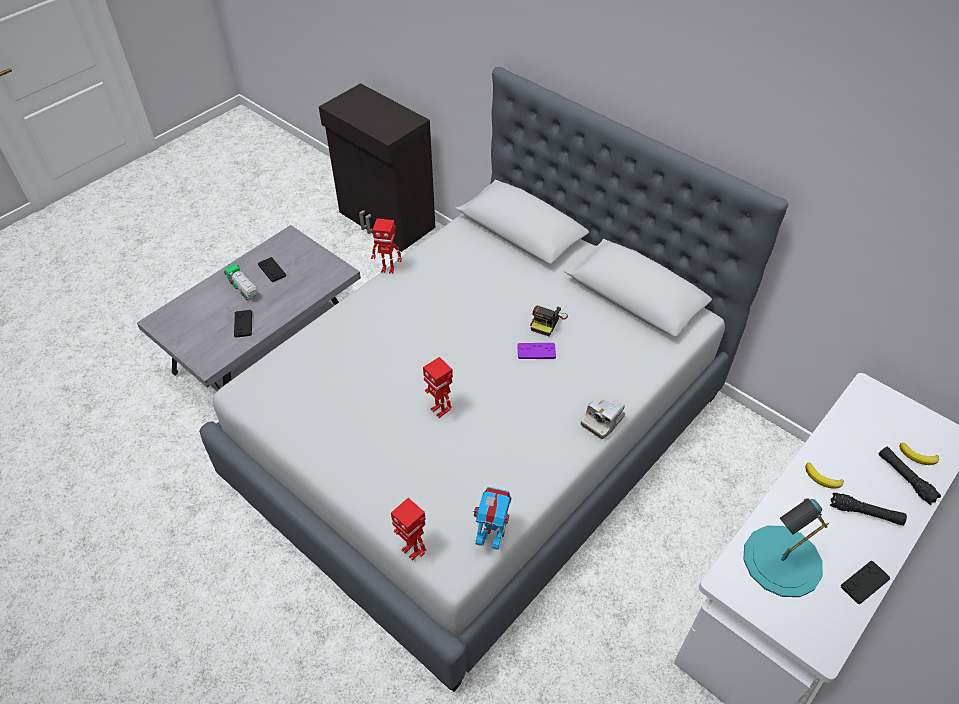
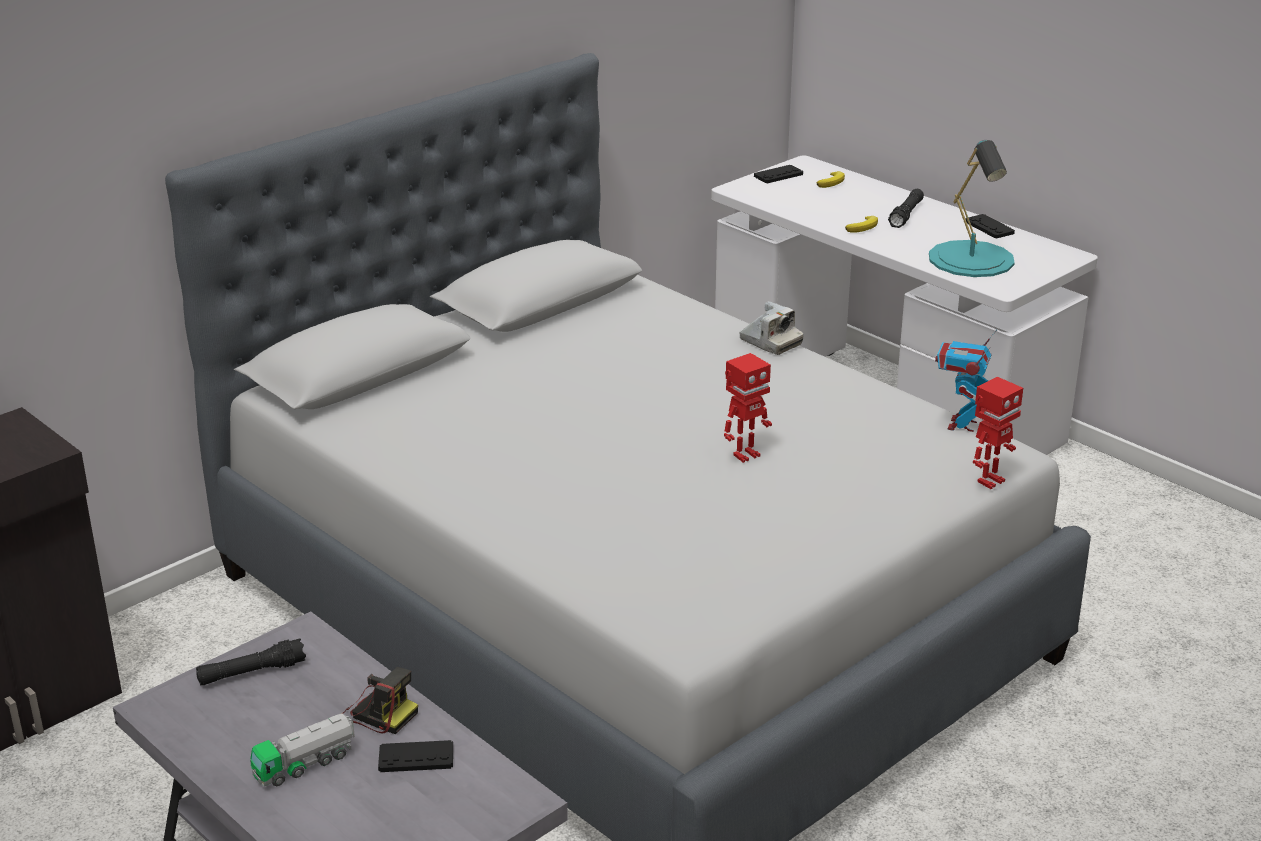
camera: 85 degrees left, 20 degrees down
black game controller [258,257,286,282] -> black game controller moved to [754,165,803,183]
toy robot [371,218,402,274] -> none
purple game controller [517,343,556,359] -> none
camera [530,305,568,336] -> camera moved to [341,667,418,734]
black flashlight [879,447,941,505] -> black flashlight moved to [196,638,306,685]

